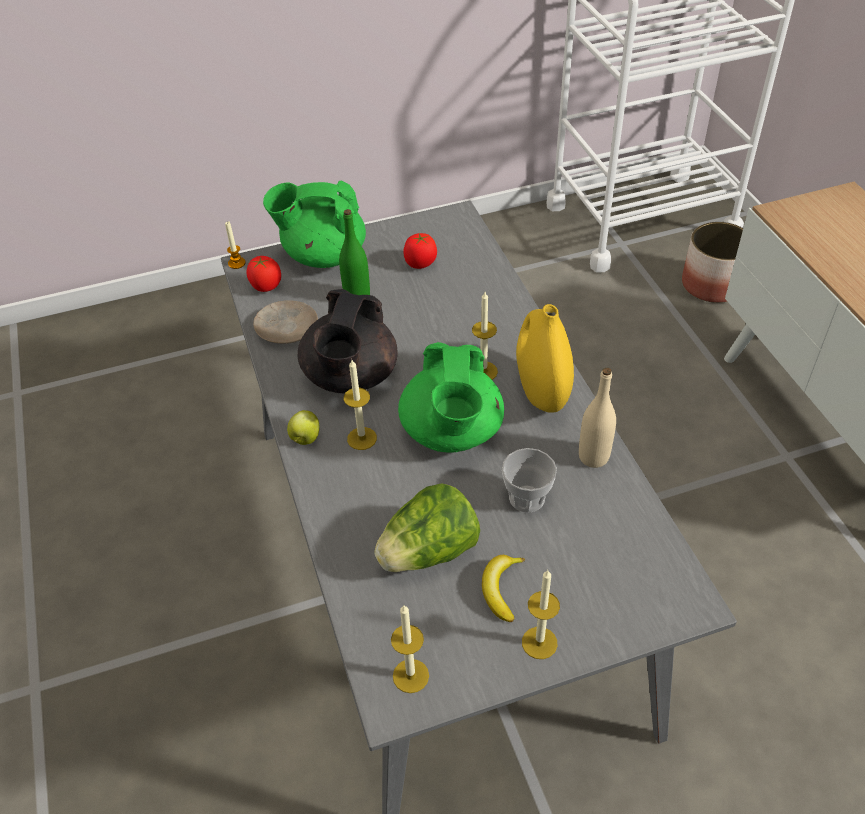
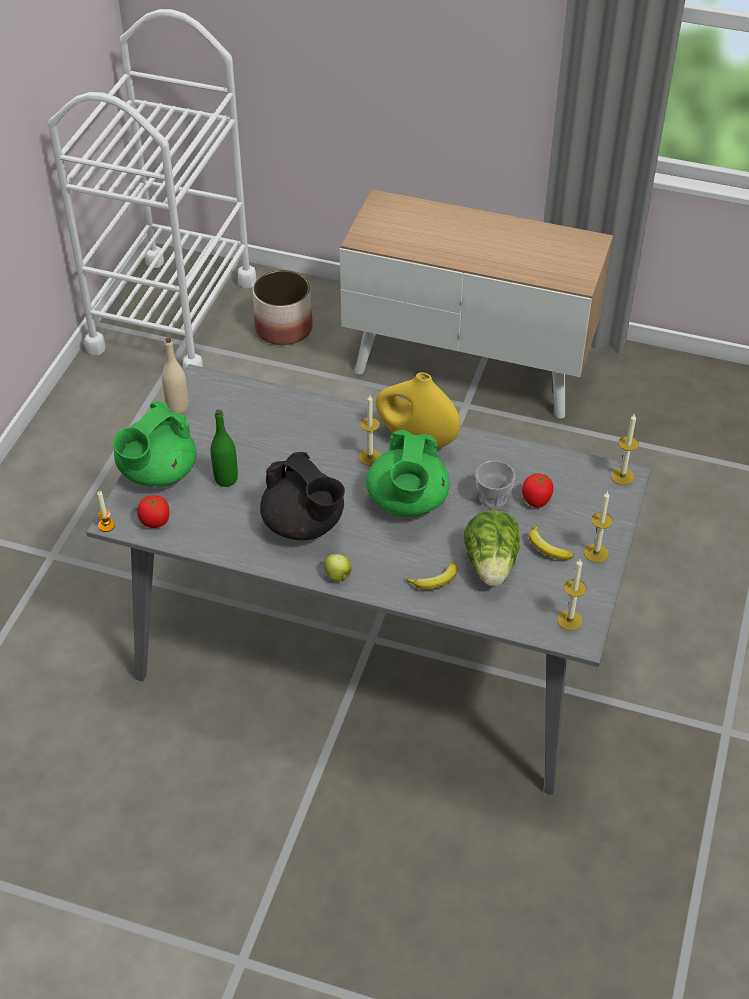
camera: 55 degrees left, 0 degrees up
beige plate [253,300,318,344] -> none
candle [344,360,377,450] -> candle moved to [611,414,639,485]
green teapot [398,342,504,453] -> green teapot turned 60 degrees clockwise [366,430,450,517]
tomato [403,233,437,269] -> tomato moved to [522,473,553,508]
beige bottle [579,368,616,468] -> beige bottle moved to [162,338,189,414]
none -> banana [406,563,458,589]

